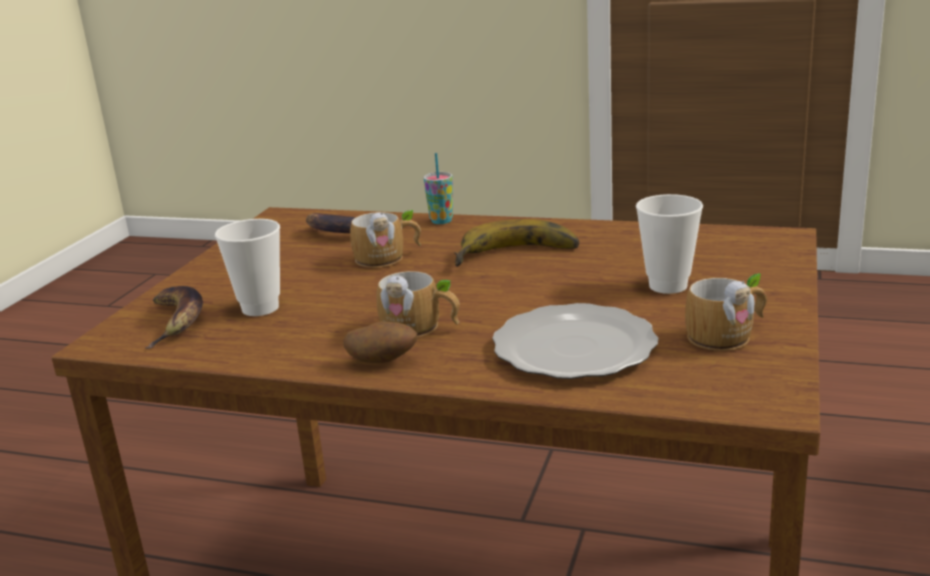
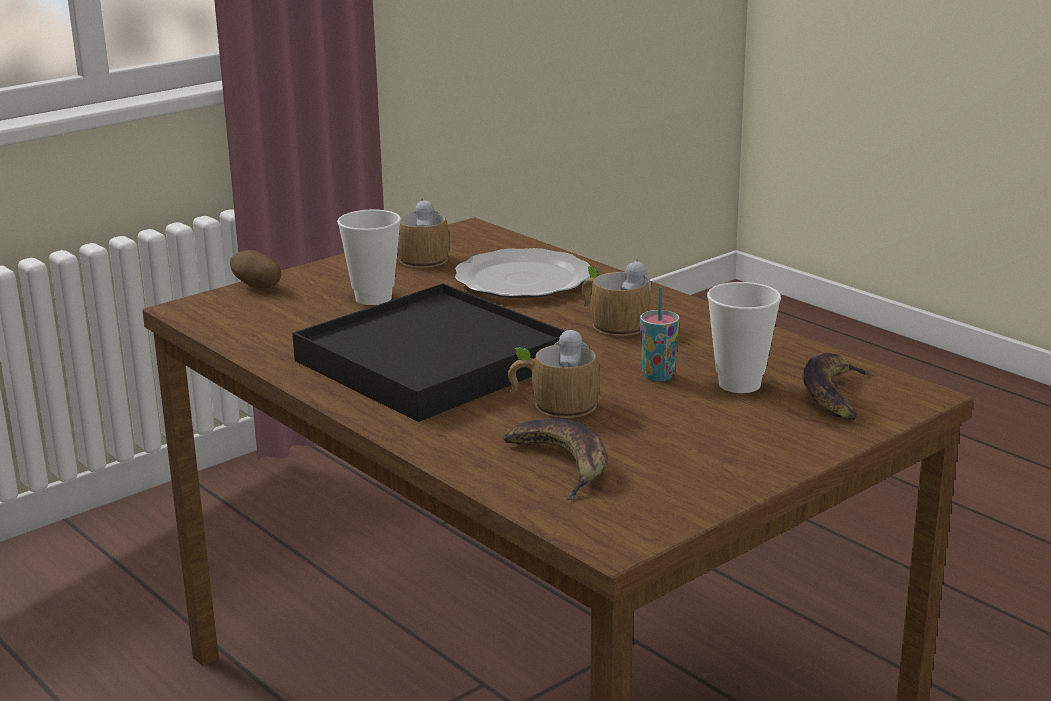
camera: 150 degrees left, 0 degrees up
potato [343,321,417,363] -> potato moved to [230,250,281,288]
cup [423,153,453,224] -> cup moved to [640,287,680,382]
banana [454,219,579,267] -> black tray [292,284,565,422]

